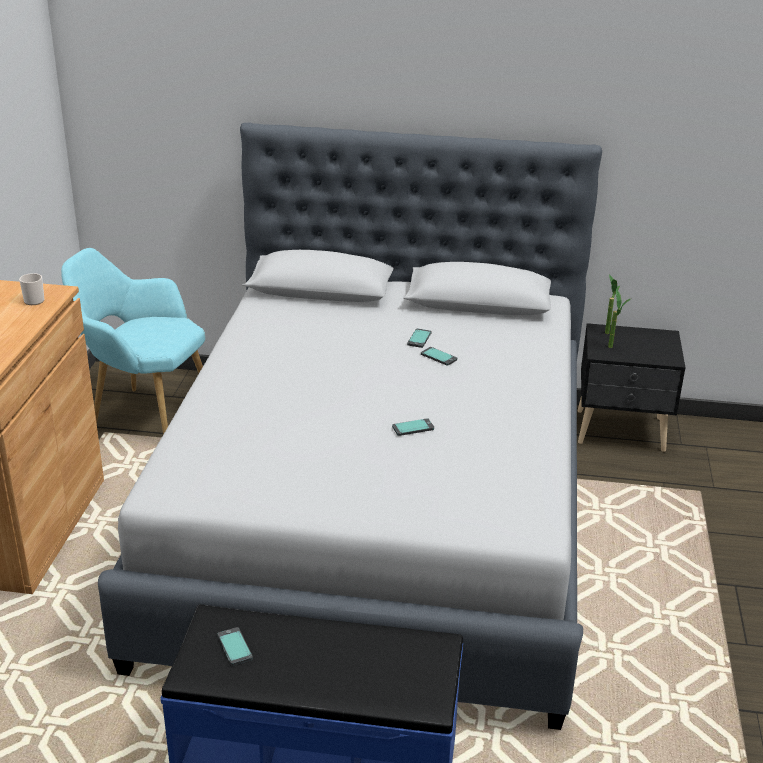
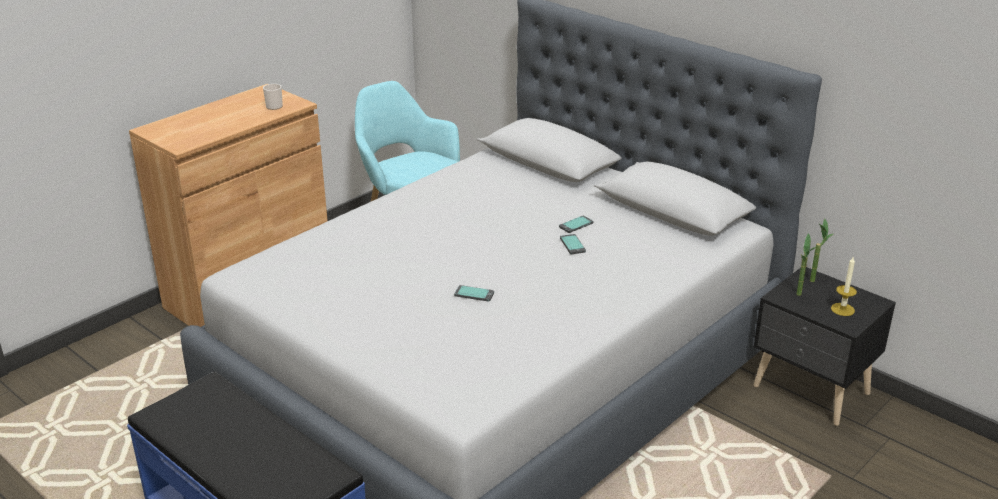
camera: 35 degrees right, 0 degrees up
phone [218,627,253,666] -> none
none -> candle [831,257,857,316]

